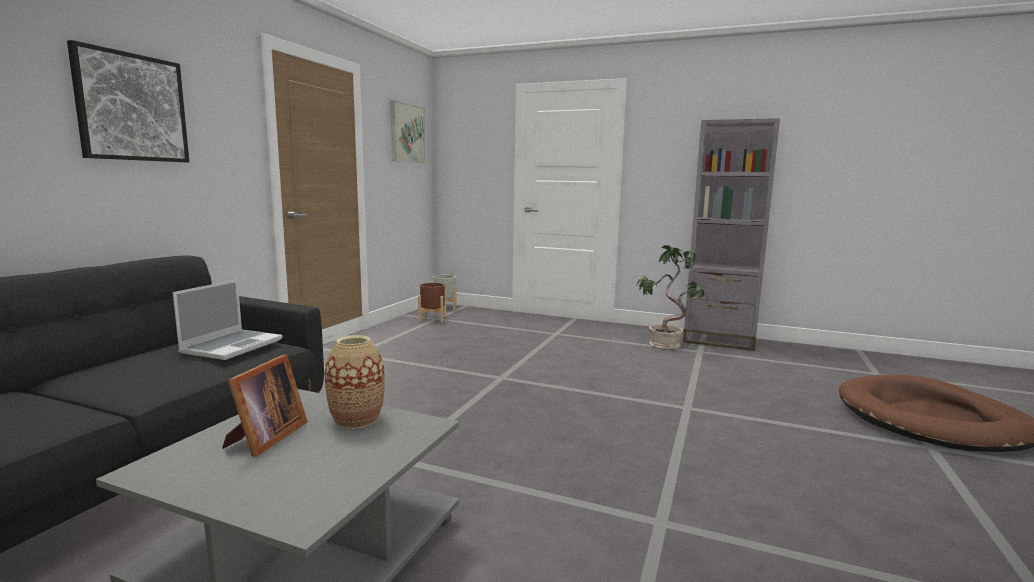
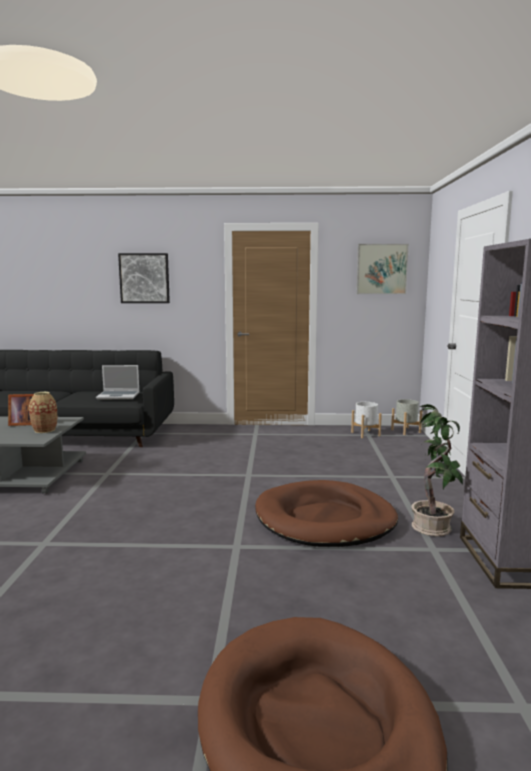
camera: 70 degrees right, 0 degrees up
brown planter [418,283,446,322] -> white planter [351,402,382,438]
none -> brown dog bed [255,480,398,547]

